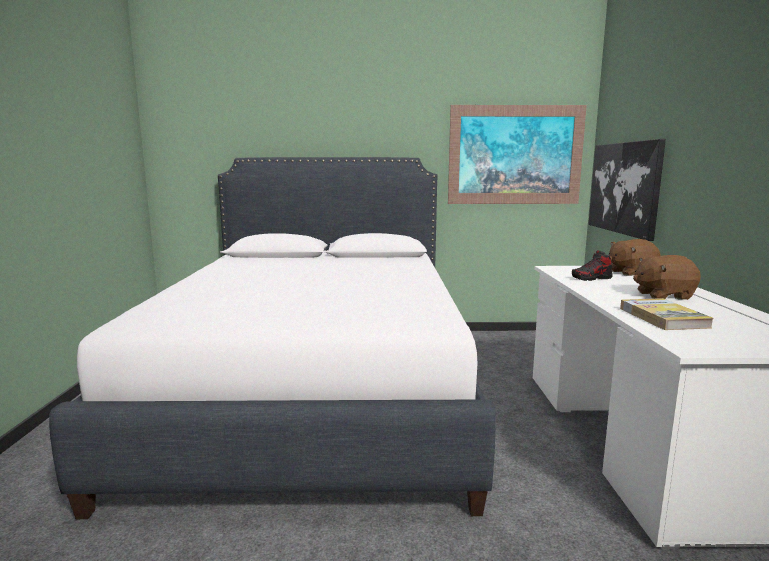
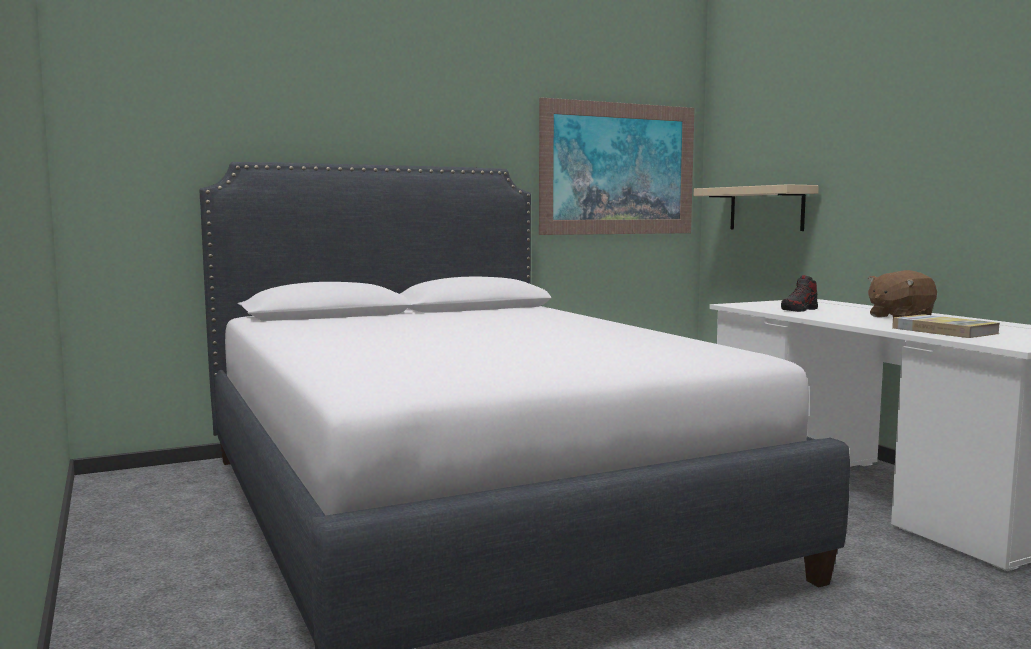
camera: 25 degrees left, 5 degrees down
picture [588,139,666,241] -> beige shelf [694,184,819,231]
brown plush toy [609,239,661,276] -> none

